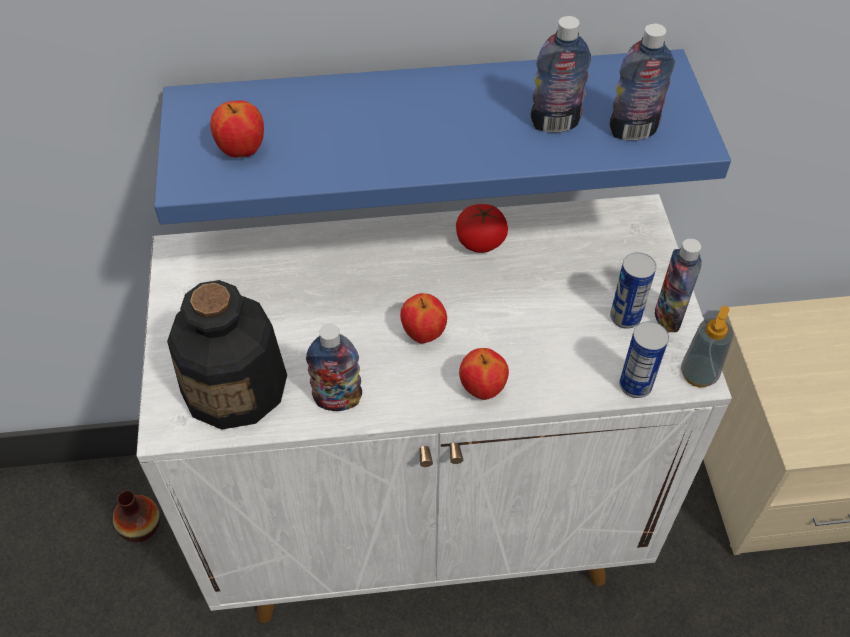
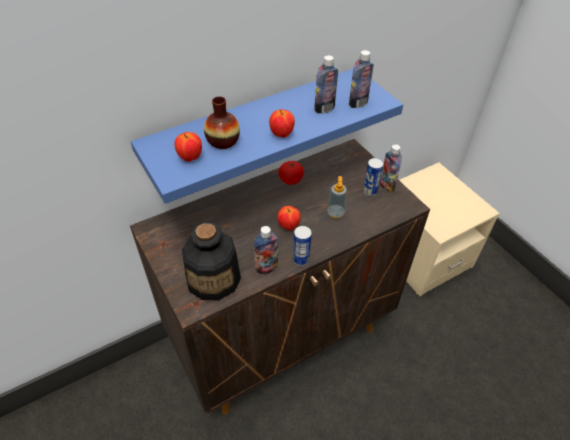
camera: 25 degrees left, 5 degrees down
vase [113,491,160,542] -> vase moved to [204,96,240,149]
white cabinet [136,194,732,623] -> brown cabinet [130,139,430,414]
apple [459,348,509,400] -> apple moved to [269,109,295,138]
can [619,321,669,398] -> can moved to [293,226,312,266]
soap dispenser [681,306,734,388] -> soap dispenser moved to [327,176,347,219]

